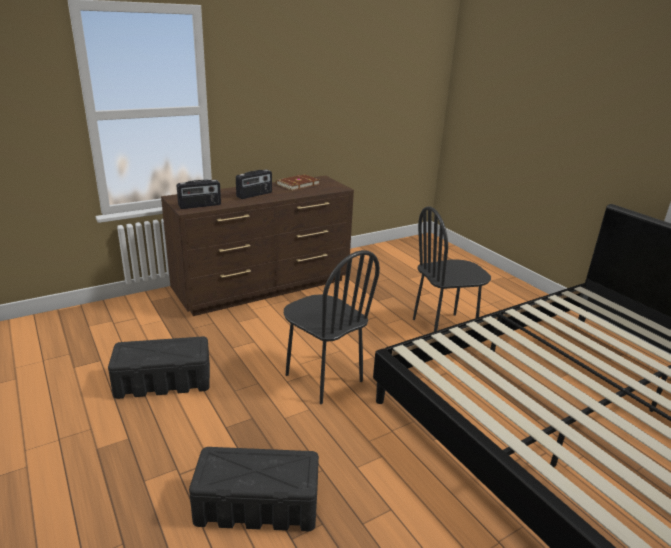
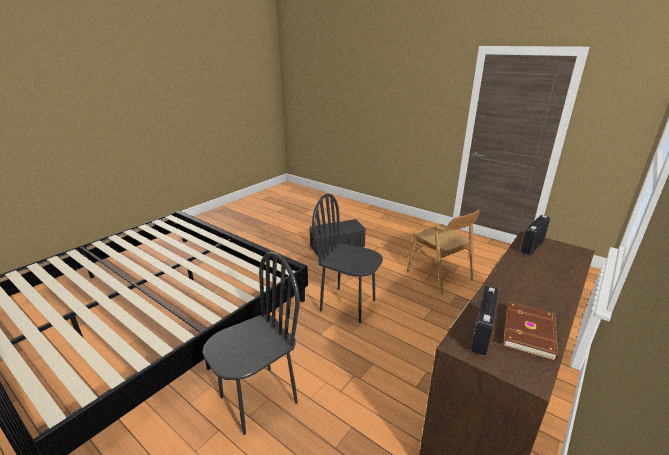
camera: 160 degrees right, 0 degrees up
black storage box [108,336,210,399] -> brown chair [407,210,480,295]
radio [236,169,272,199] -> radio moved to [472,286,499,356]

